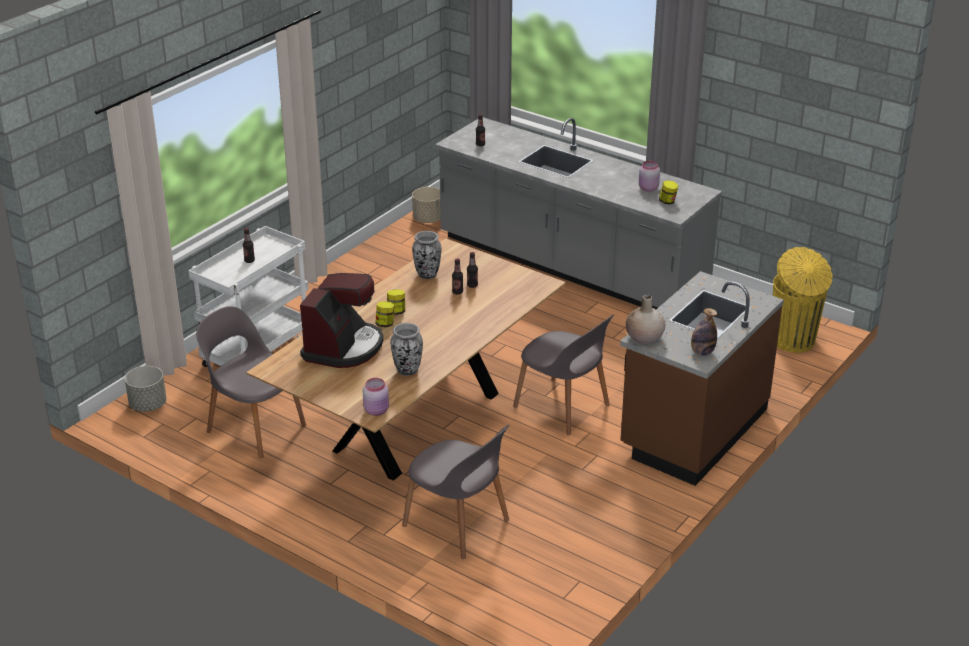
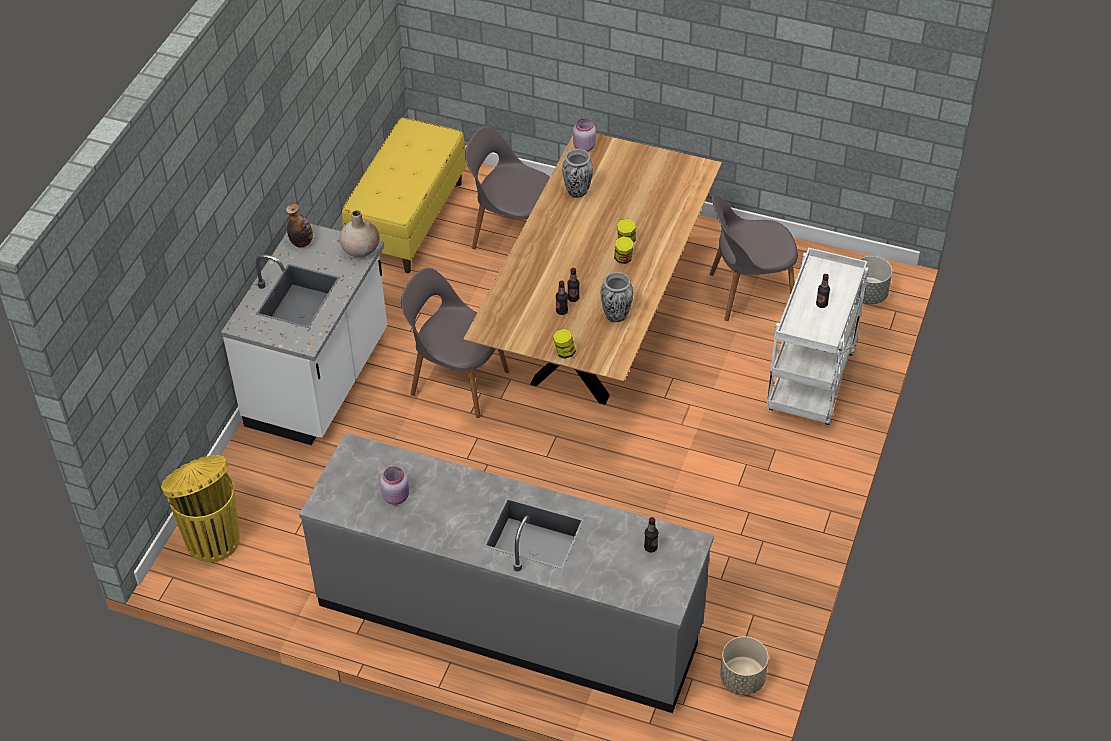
camera: 165 degrees right, 15 degrees up
grey chair [196,306,306,458] -> grey chair turned 150 degrees clockwise [709,195,798,321]
coffee machine [300,273,383,368] -> none
brown counter [620,271,784,486] -> white counter [221,224,387,445]
jar [659,180,678,205] -> jar moved to [553,329,576,359]
none -> yellow bench [342,118,466,273]

